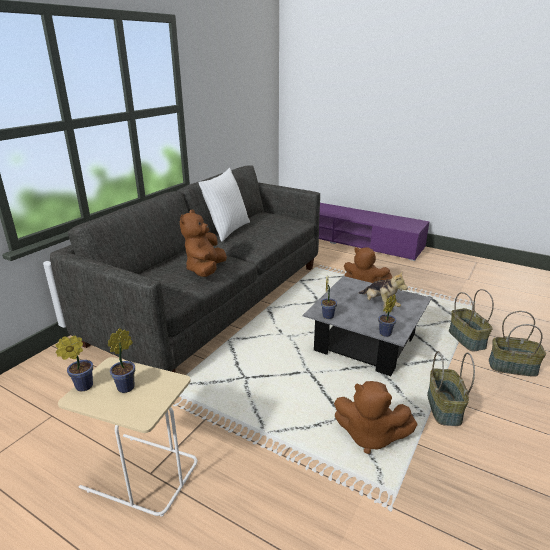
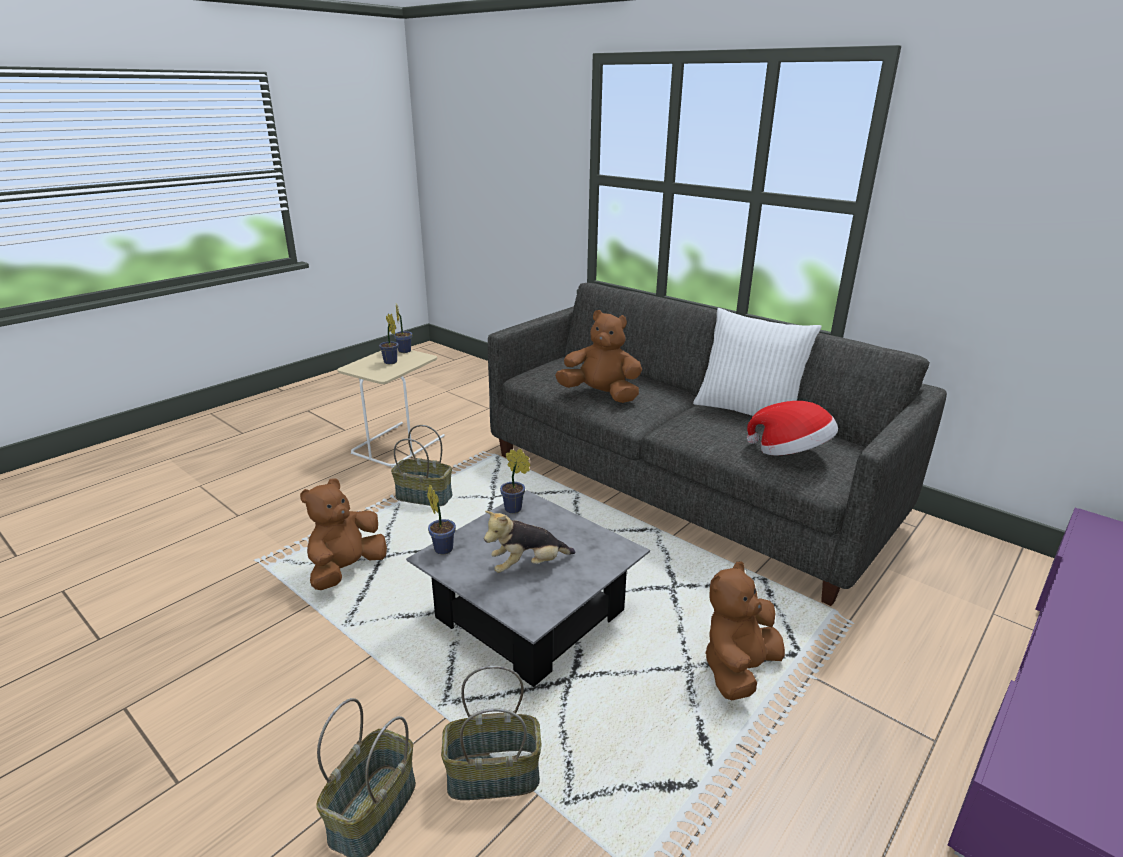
camera: 100 degrees right, 0 degrees up
basket [427,351,475,426] -> basket moved to [391,425,453,506]
none -> hat [747,401,838,455]

